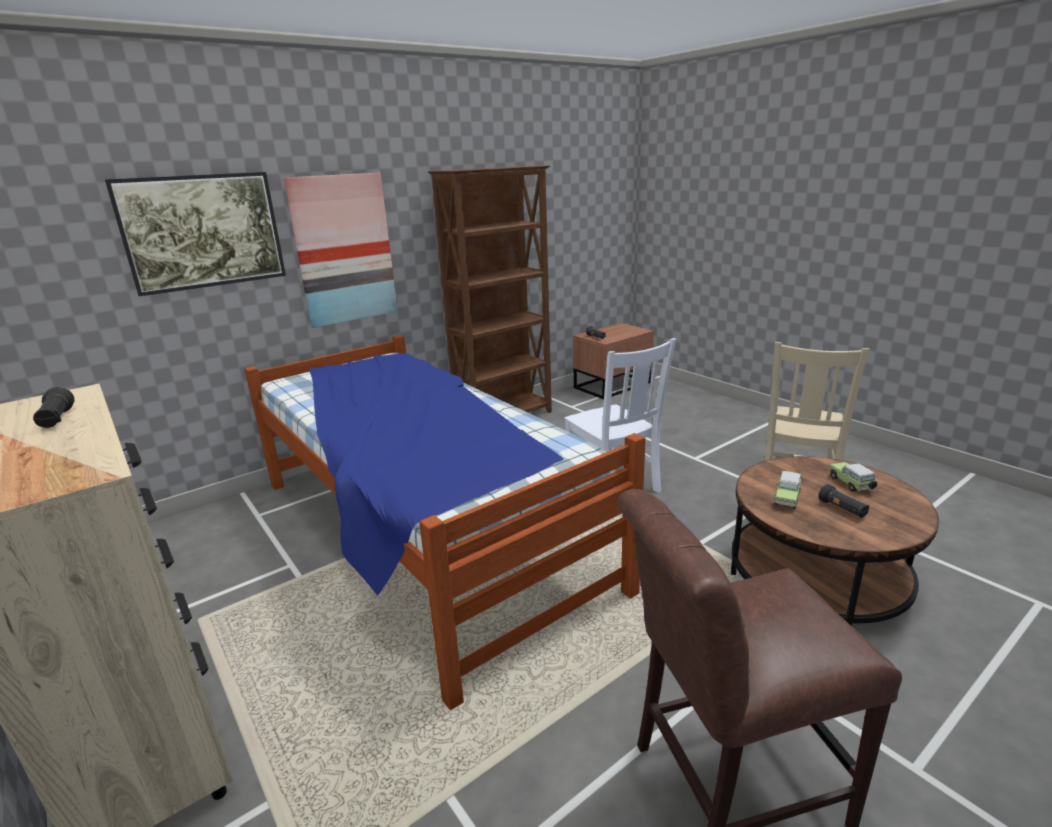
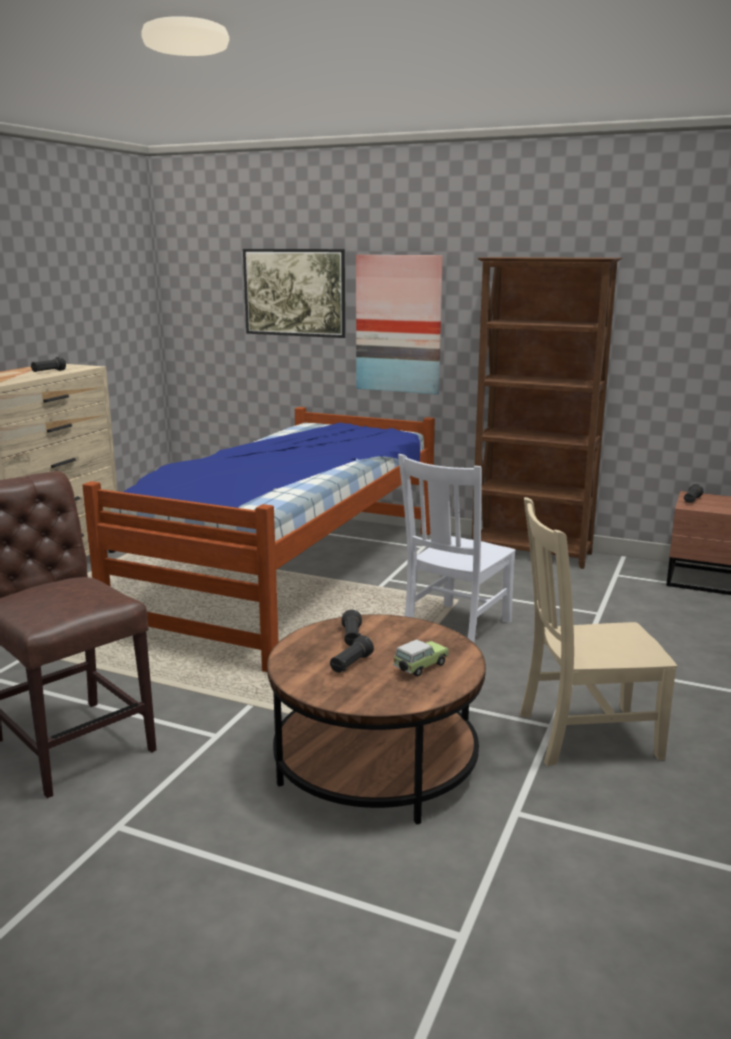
camera: 60 degrees right, 5 degrees down
toy car [774,471,801,509] -> black flashlight [342,610,362,646]

